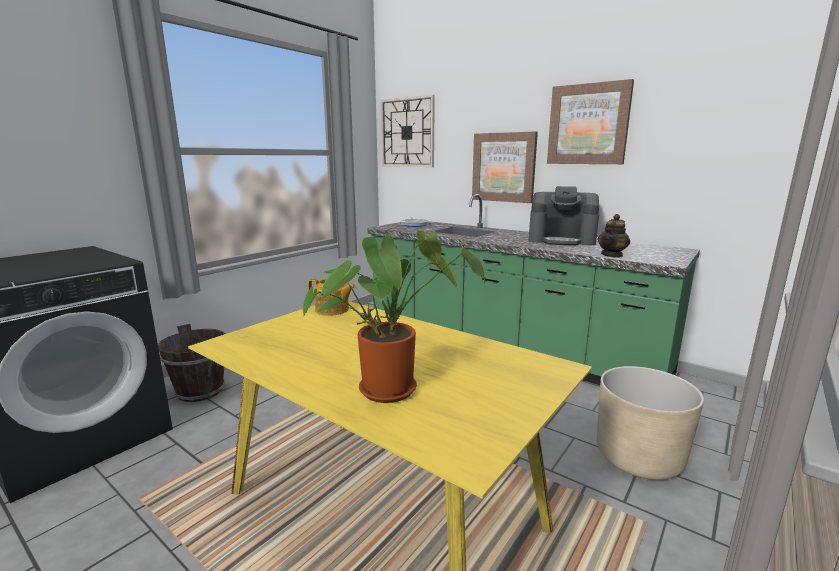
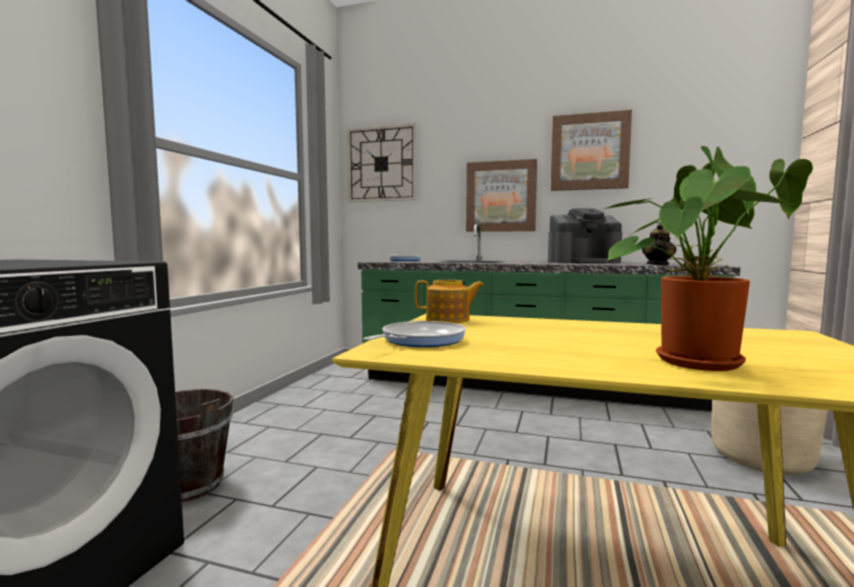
camera: 20 degrees left, 10 degrees down
none -> frying pan [363,321,466,347]

